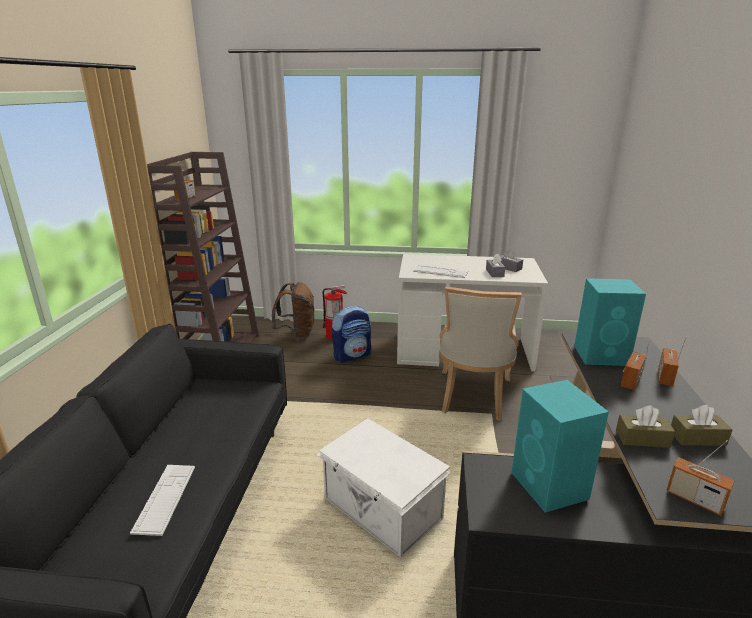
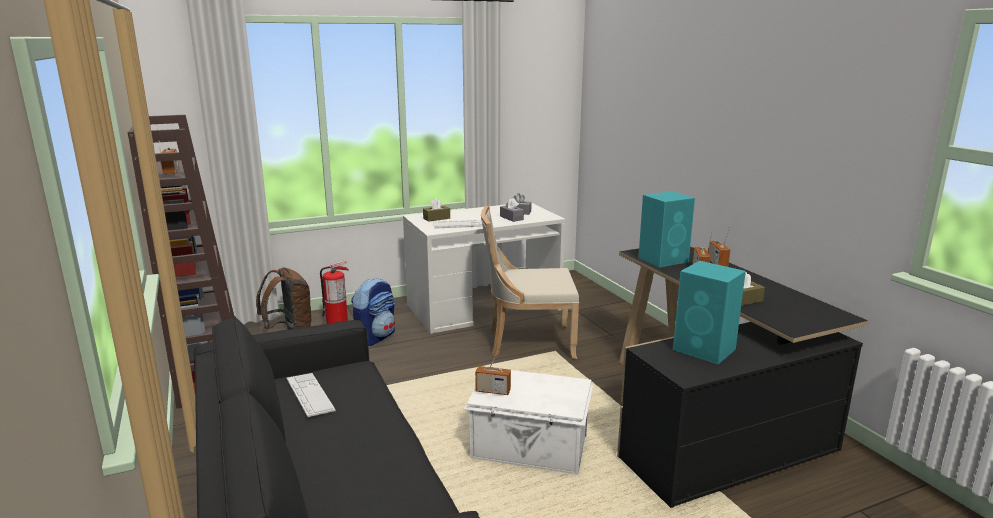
camera: 30 degrees left, 5 degrees down
keyboard [130,465,195,536] -> keyboard moved to [287,373,336,417]
beige chair [439,286,522,421] -> beige chair turned 105 degrees clockwise [481,206,579,359]
radio [666,440,735,516] -> radio moved to [475,345,511,395]
brown tissue box [671,405,732,446] -> brown tissue box moved to [423,198,450,222]

